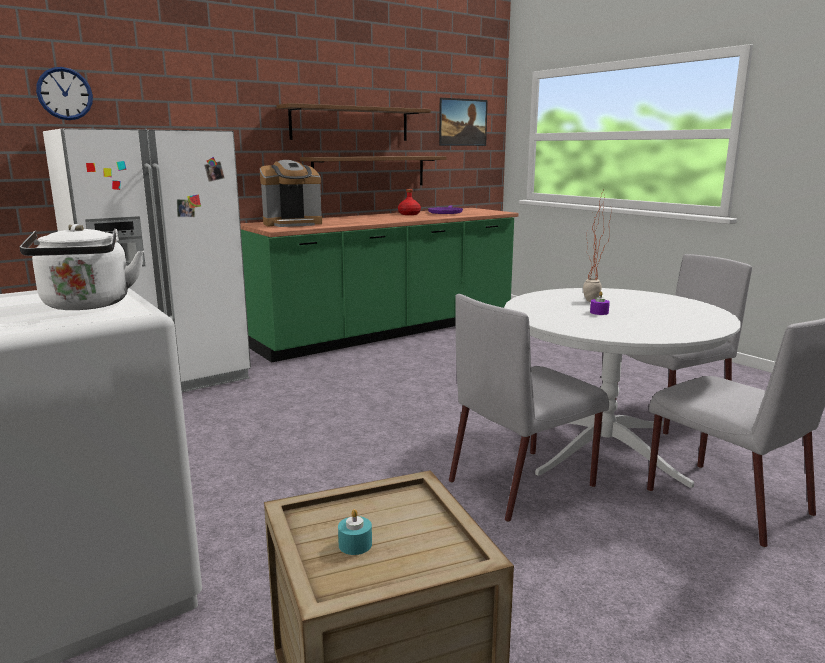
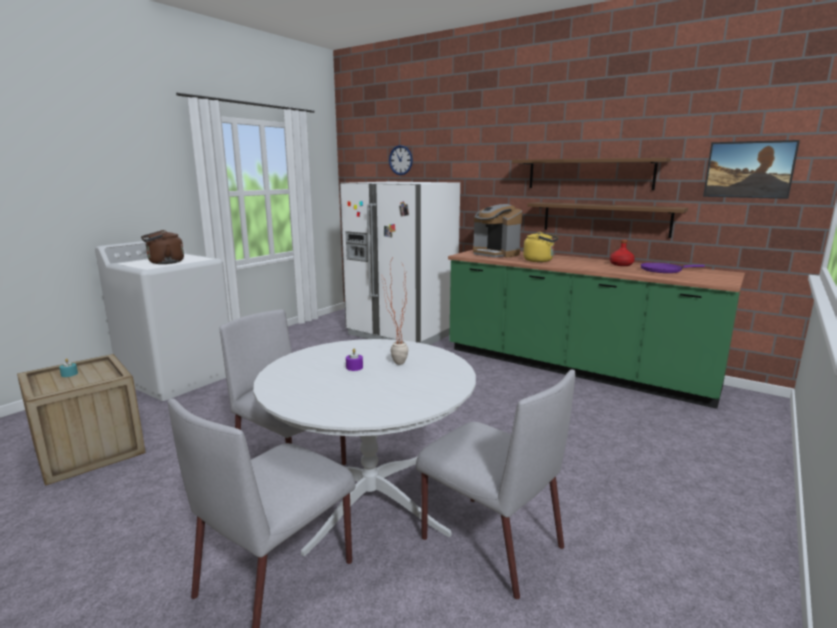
camera: 70 degrees right, 0 degrees up
white kettle [20,224,144,310] -> brown kettle [141,230,184,264]
none -> yellow kettle [523,232,559,262]

